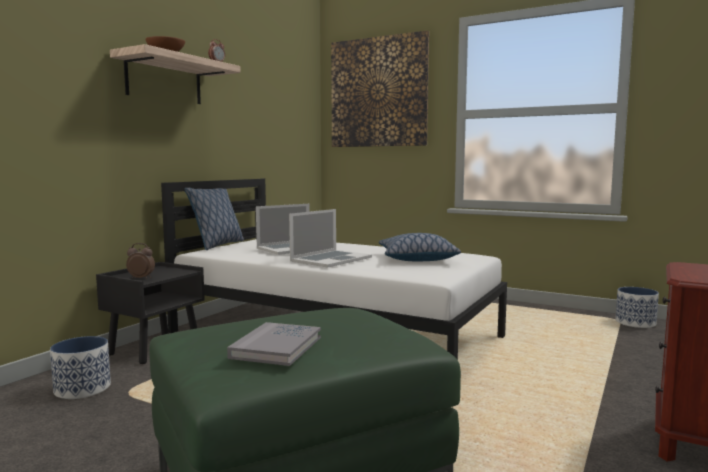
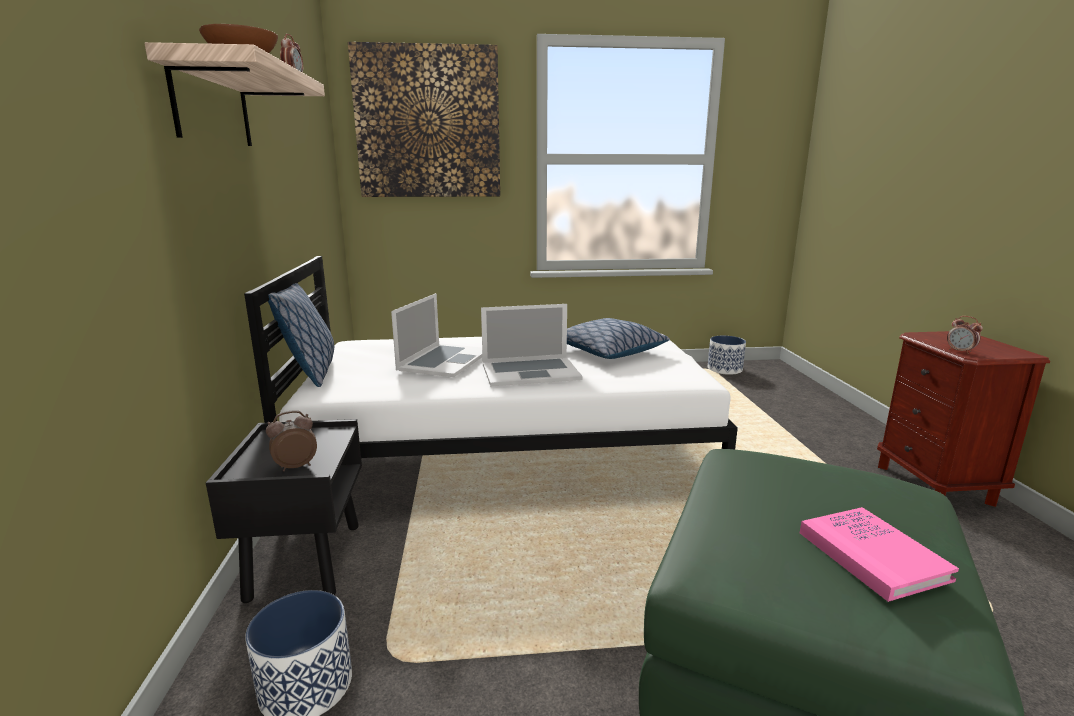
camera: 35 degrees left, 10 degrees up
grey book [227,322,321,366] -> pink book [800,507,959,602]
laptop [289,209,372,268] -> laptop turned 75 degrees clockwise [481,304,583,386]
none -> alarm clock [947,316,983,354]

